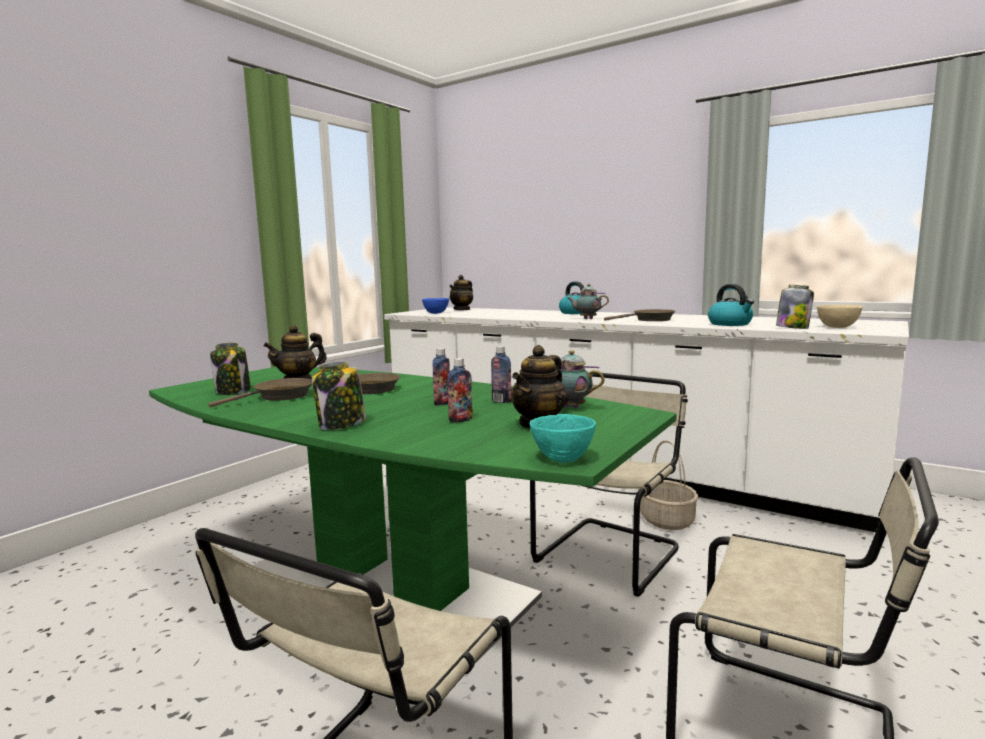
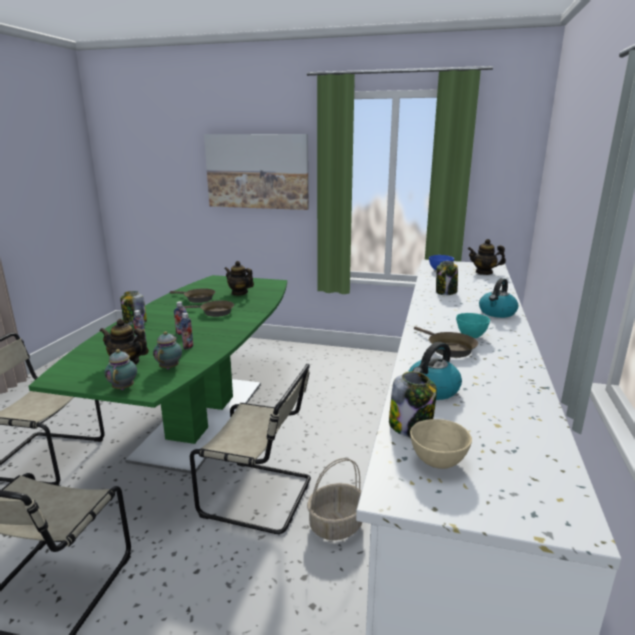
camera: 70 degrees right, 10 degrees up
jar [210,342,251,395] -> jar moved to [436,261,458,295]
turquoise bowl [530,414,596,463] -> turquoise bowl moved to [456,313,490,338]
teapot [567,284,609,319] -> teapot moved to [105,349,137,390]
none -> picture [204,134,308,210]

